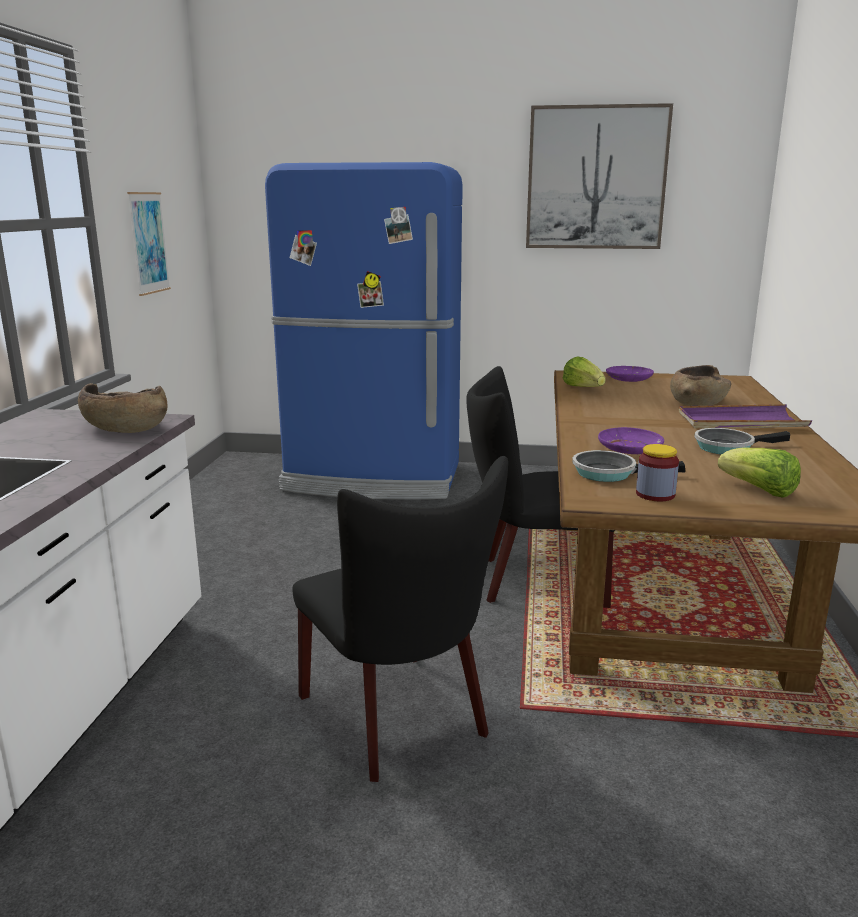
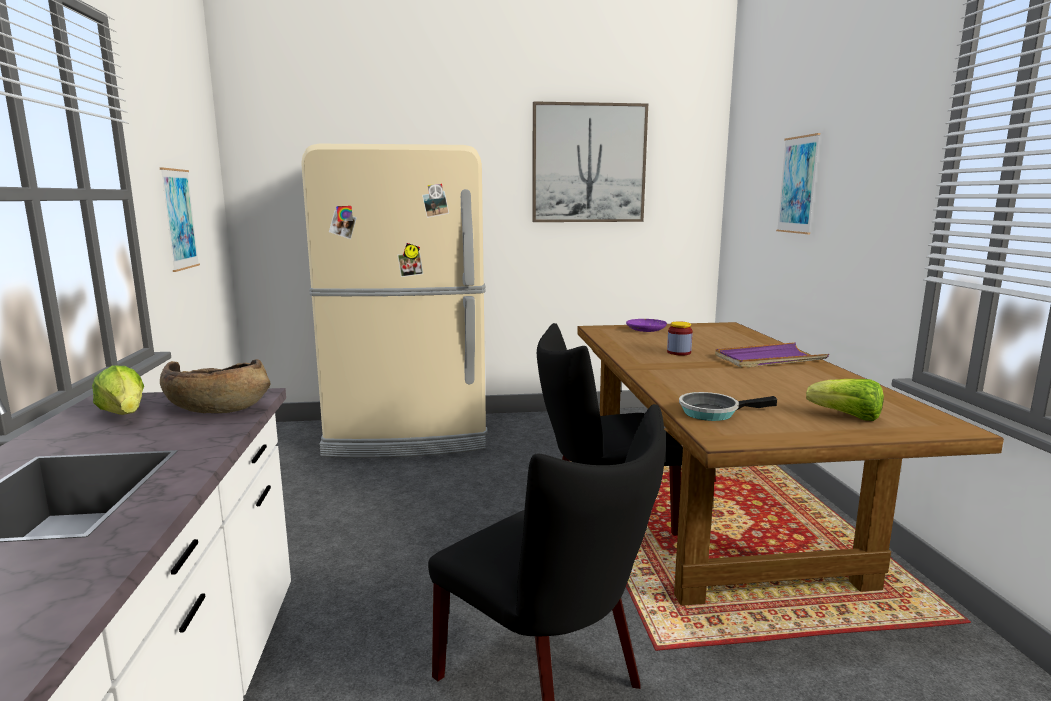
camera: 15 degrees left, 5 degrees down
blue fridge [265,162,463,500] -> beige fridge [301,144,488,458]
lettuce [563,357,606,387] -> lettuce moved to [92,366,144,415]
purple plate [598,427,664,454] -> none
jar [636,444,679,501] -> jar moved to [667,321,693,356]
brown bowl [670,365,731,406] -> none
frying pan [695,428,790,454] -> none
none -> picture [776,133,820,234]

